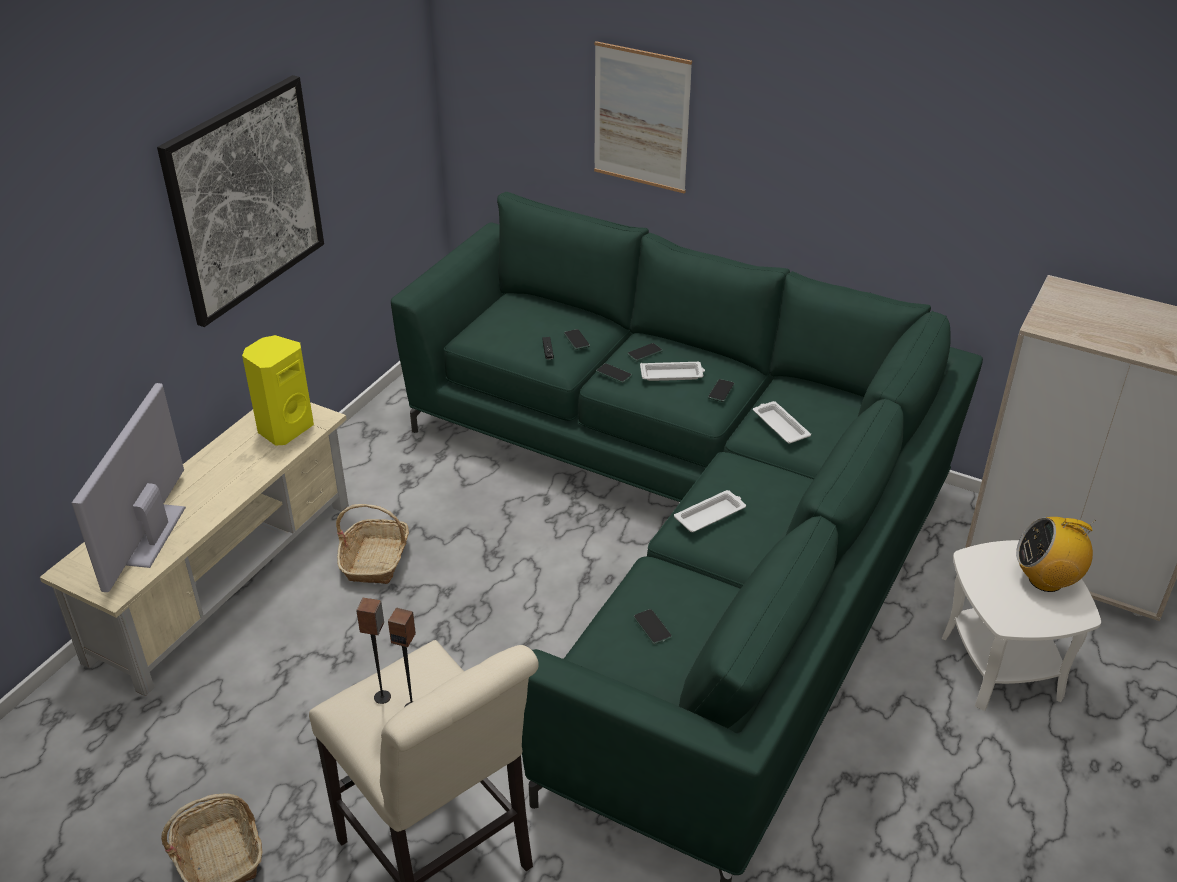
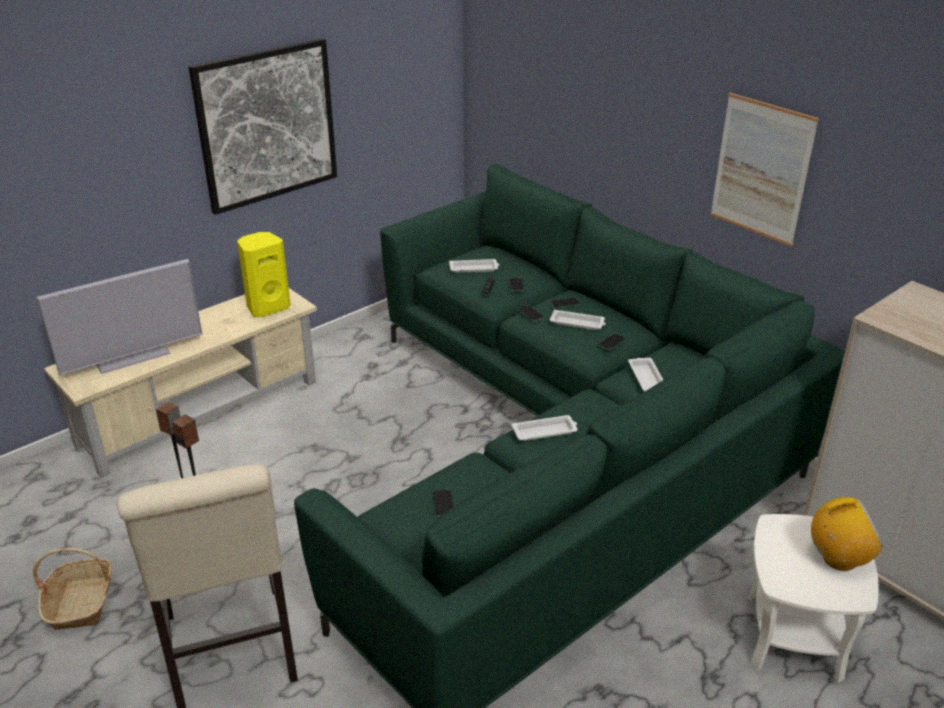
camera: 20 degrees right, 5 degrees down
television [72,383,186,592] -> television turned 150 degrees counterclockwise [37,259,202,375]
basket [336,504,409,584] -> none
picture [594,41,692,193] -> picture moved to [710,93,819,247]
radio [1016,517,1096,592] -> radio turned 150 degrees clockwise [811,497,884,571]
none -> white tray [449,259,500,273]

